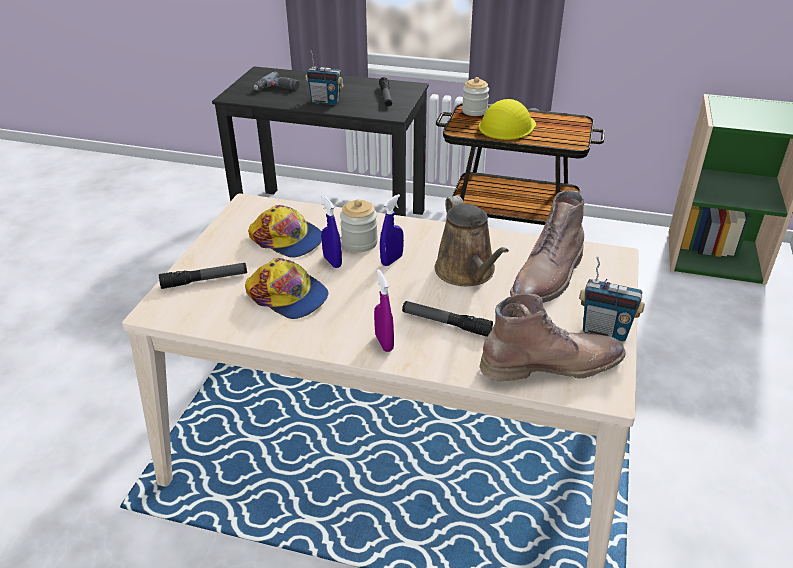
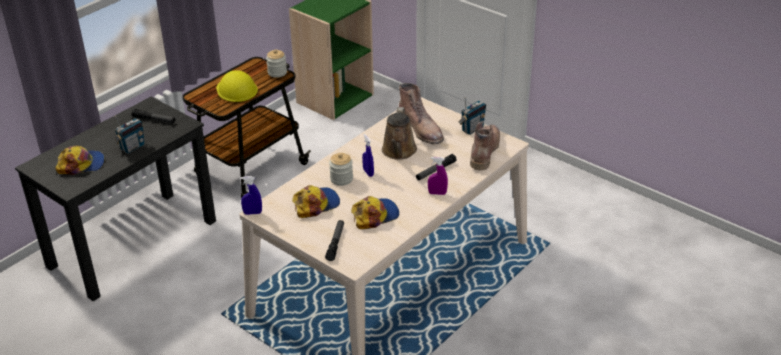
camera: 65 degrees left, 0 degrees up
power drill [253,72,300,91] -> cap [55,146,105,175]
blue spray bottle [321,195,342,268] -> blue spray bottle moved to [241,176,262,215]
brown watering can [435,195,509,286] -> brown watering can turned 90 degrees clockwise [382,107,417,160]
jar [462,77,489,116] -> jar moved to [266,50,287,78]

